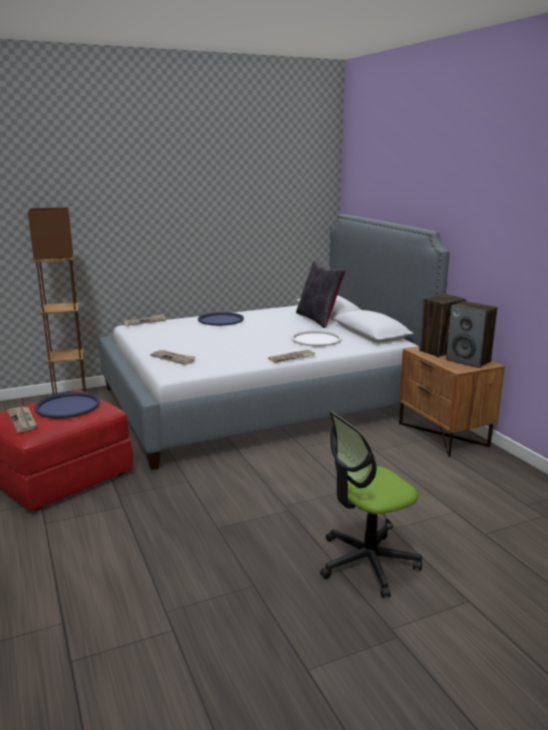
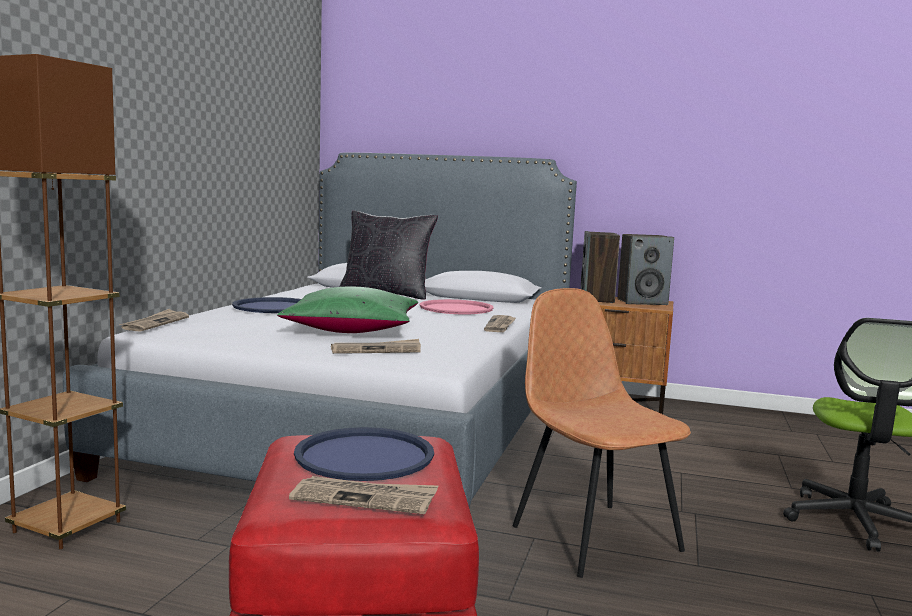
camera: 50 degrees left, 10 degrees down
white tray [291,330,342,346] -> pink tray [419,299,493,314]
none -> green pillow [277,287,418,333]
none -> brown chair [513,288,691,578]

